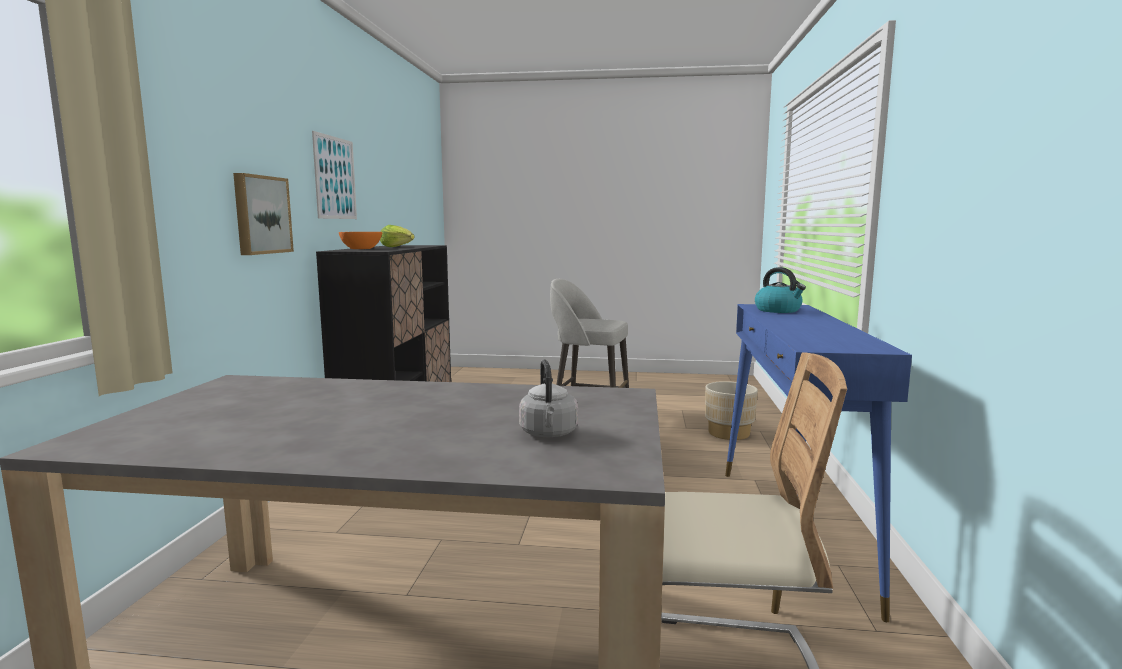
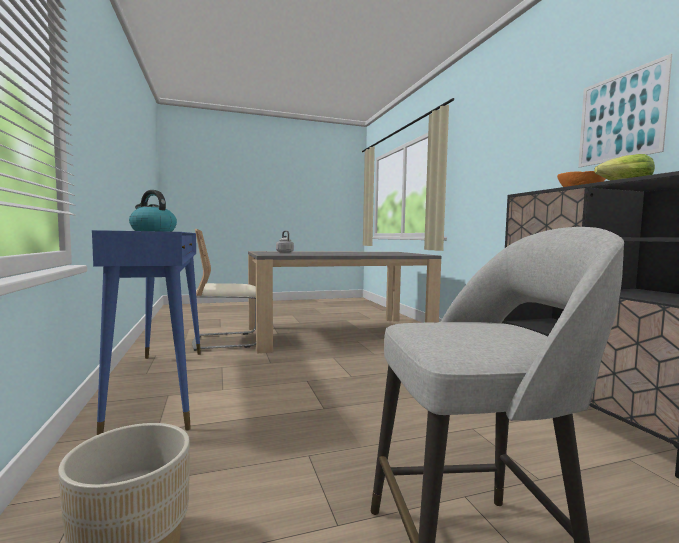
camera: 155 degrees right, 5 degrees down
picture [233,173,294,255] -> none

